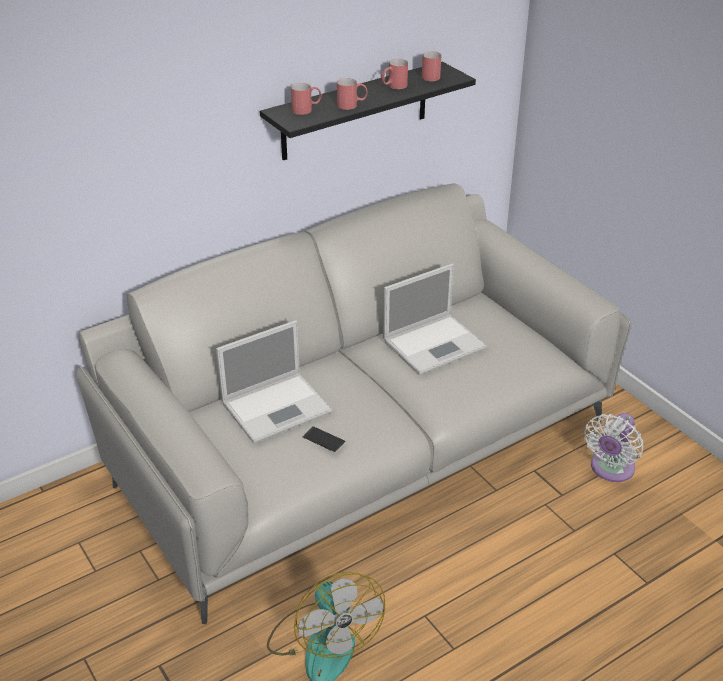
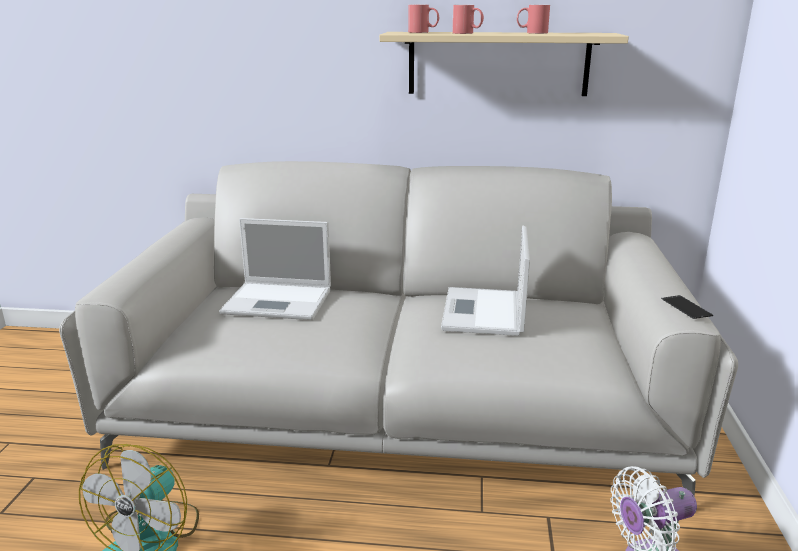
camera: 40 degrees right, 15 degrees down
black shelf [260,62,476,160] -> beige shelf [379,32,629,96]
phone [302,426,346,452] -> phone moved to [661,295,713,319]
laptop [383,264,487,375] -> laptop turned 90 degrees clockwise [441,226,530,336]
red mug [422,51,441,81] -> none

